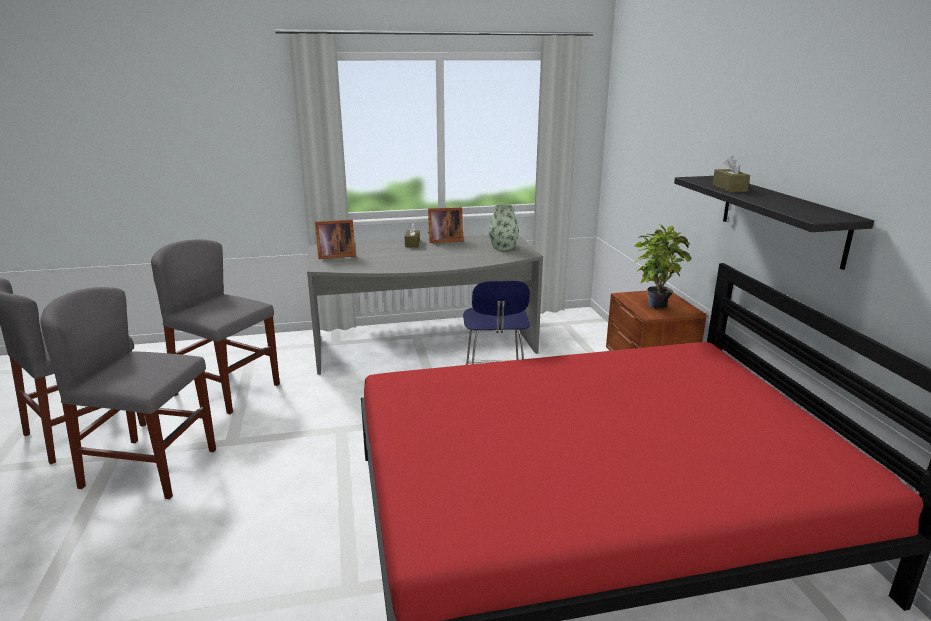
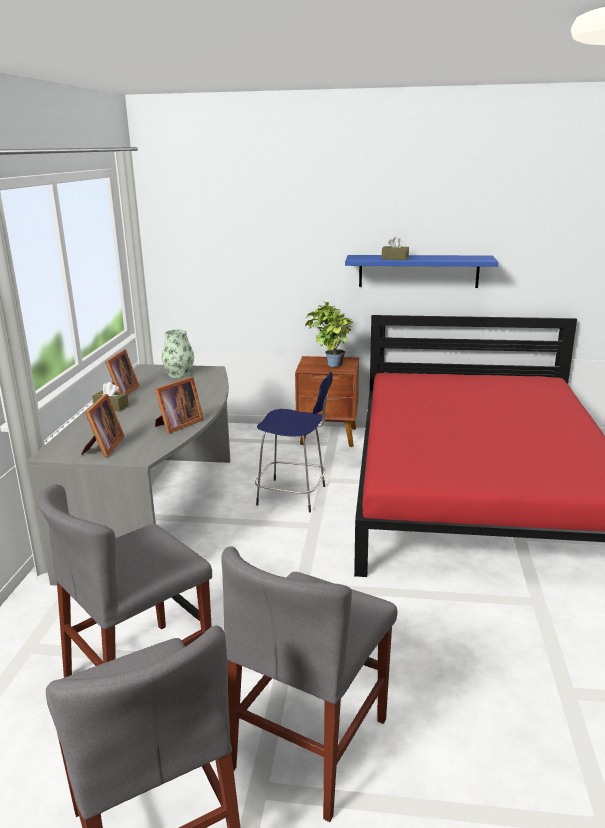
camera: 70 degrees left, 0 degrees up
black shelf [674,176,874,270] -> blue shelf [345,255,498,288]
none -> picture frame [155,377,204,434]

